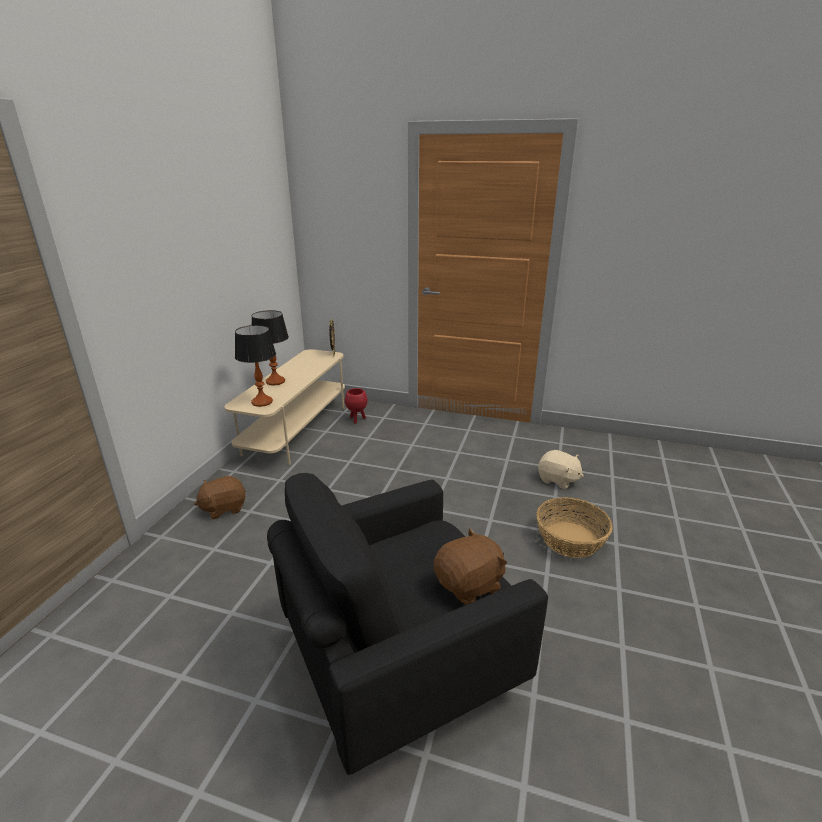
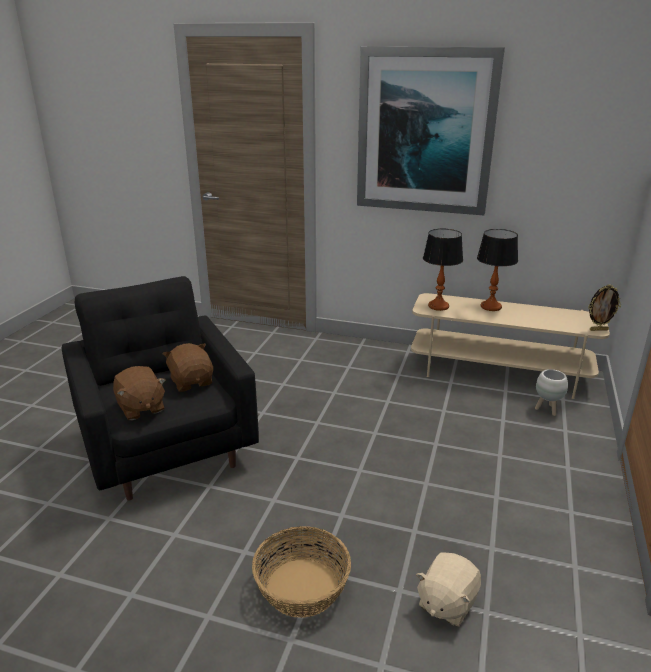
camera: 90 degrees right, 0 degrees up
brown plush toy [194,476,246,519] -> brown plush toy moved to [163,343,213,392]
red planter [345,388,368,424] -> white planter [535,369,568,416]
none -> picture [357,46,505,215]

